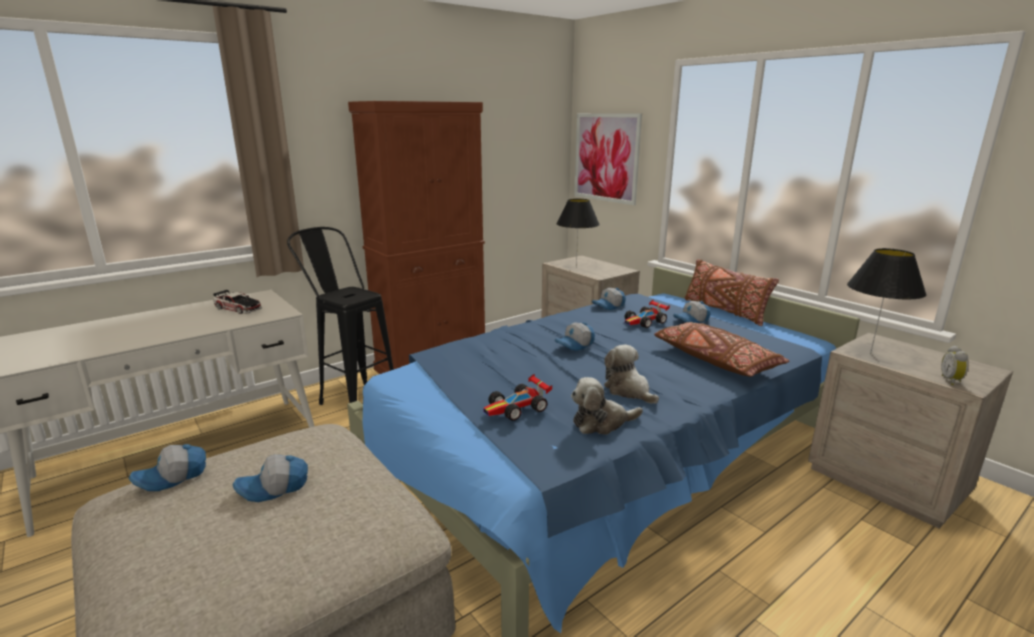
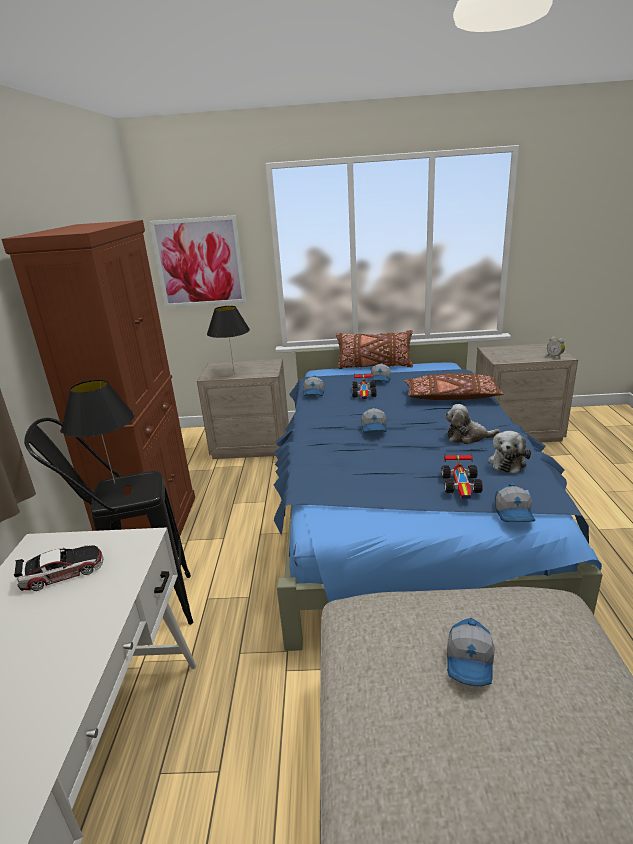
camera: 50 degrees left, 5 degrees up
cap [129,444,206,491] -> cap moved to [495,483,535,522]
black table lamp [847,248,927,354] -> black table lamp moved to [61,379,134,484]

